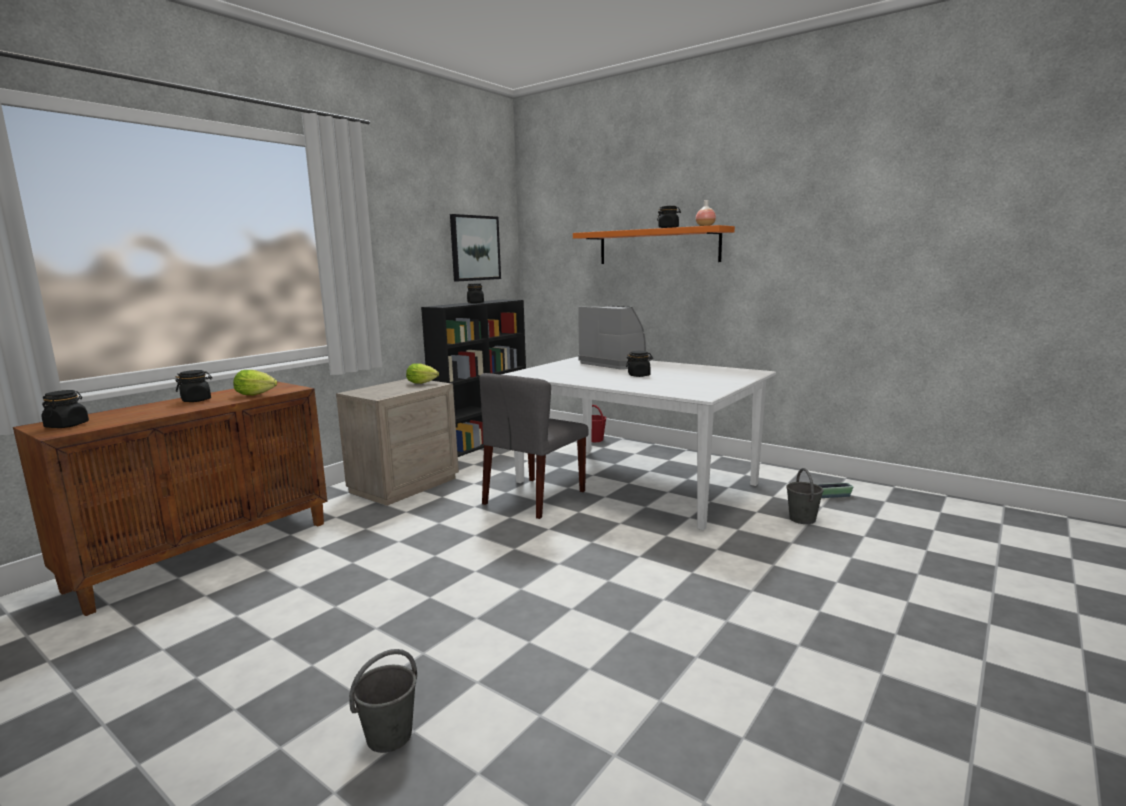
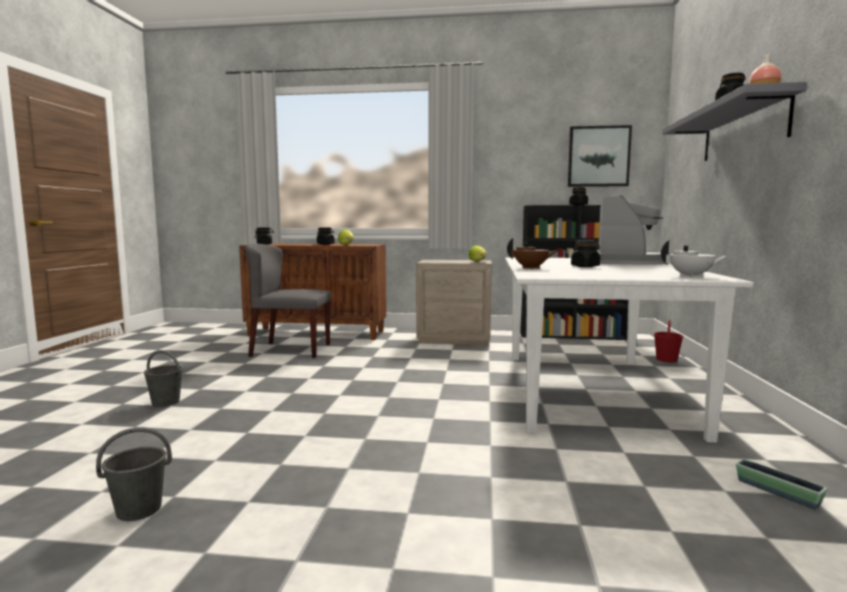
camera: 60 degrees right, 5 degrees down
grey chair [480,373,589,519] -> grey chair moved to [245,244,331,358]
orange shelf [573,225,735,264] -> grey shelf [662,82,807,161]
grey bucket [786,468,824,524] -> grey bucket moved to [96,427,172,521]
none -> brown teapot [507,238,558,269]
none -> white teapot [661,240,728,278]

